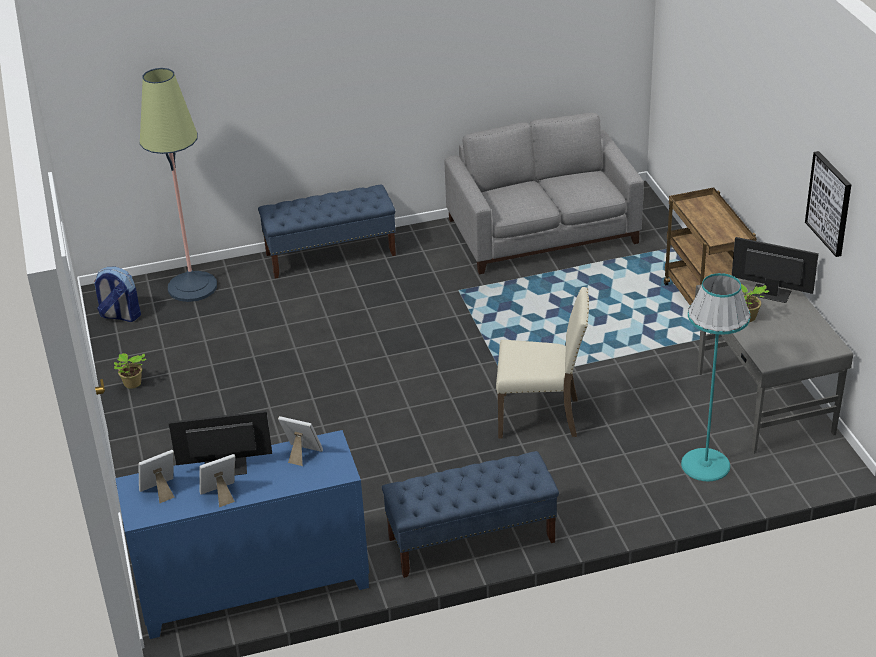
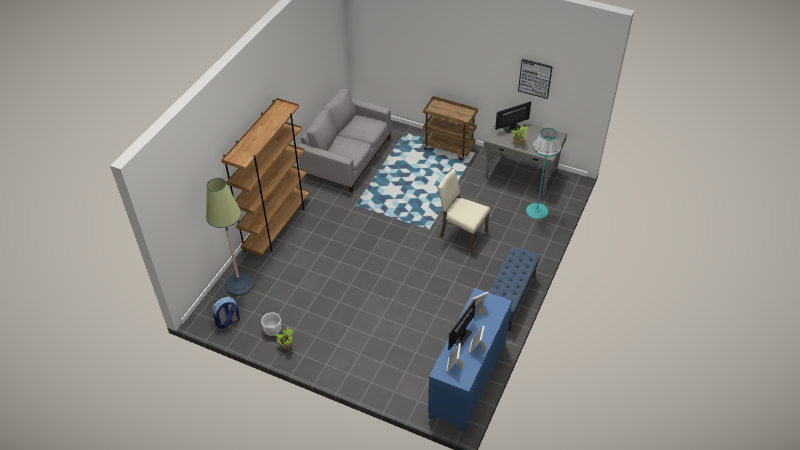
camera: 50 degrees left, 10 degrees up
blue bench [258,185,396,279] -> brown bookcase [221,98,310,256]
beige chair [496,287,589,439] -> beige chair turned 105 degrees counterclockwise [437,169,490,253]
none -> white planter [261,313,282,336]

